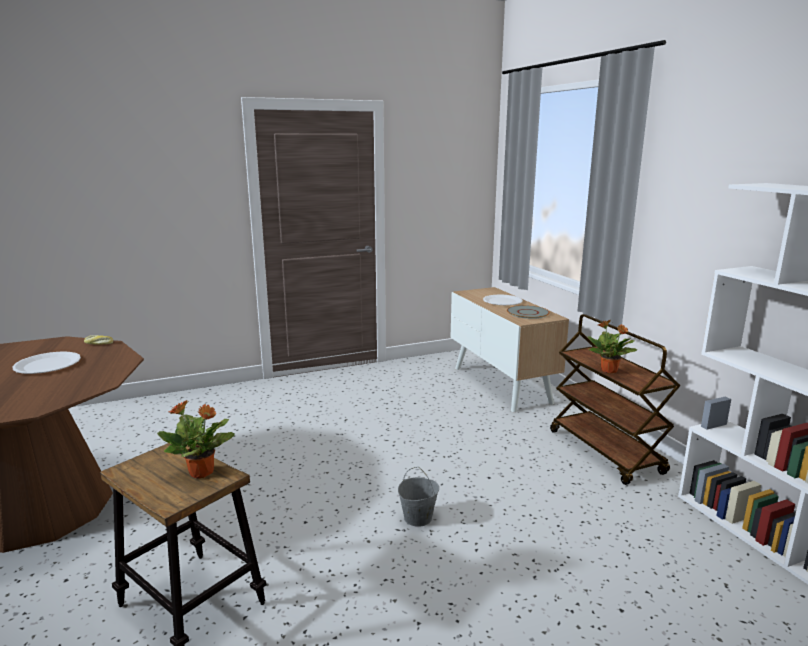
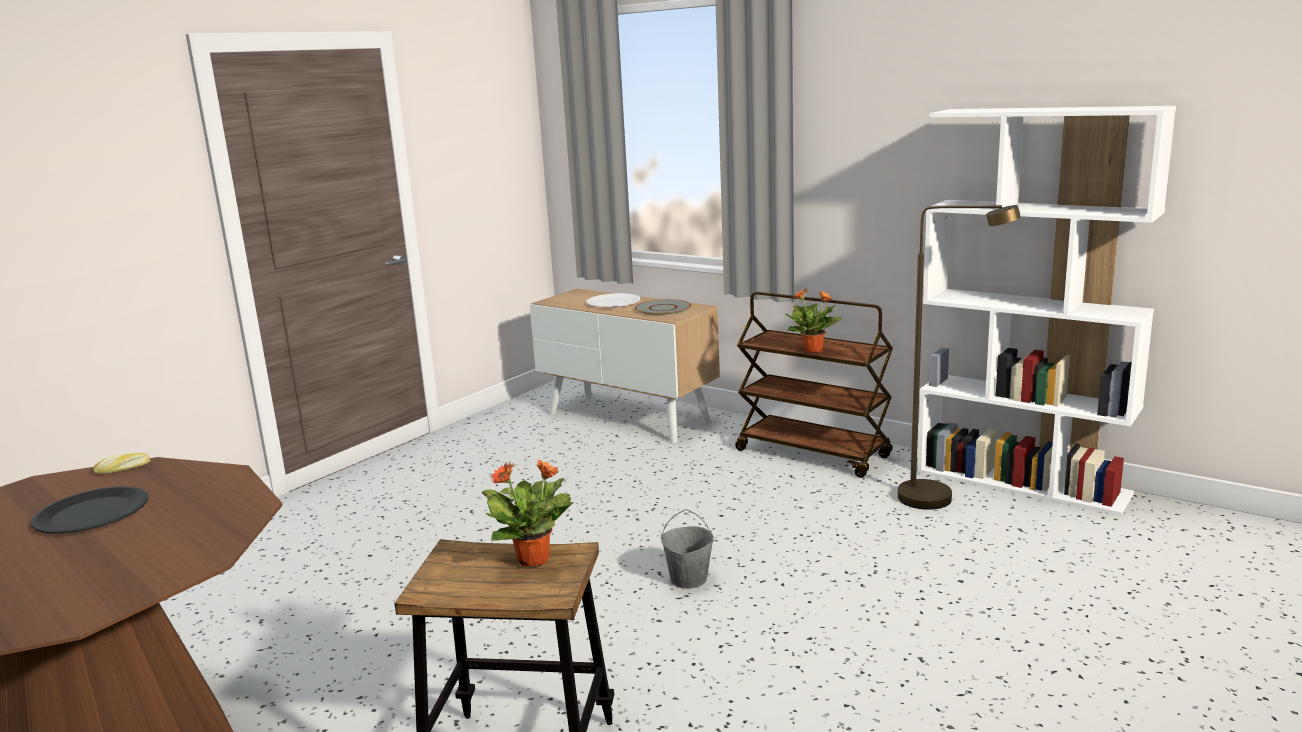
camera: 30 degrees left, 0 degrees up
white plate [12,352,81,374] -> black plate [31,486,148,534]
none -> brown floor lamp [898,205,1021,510]

